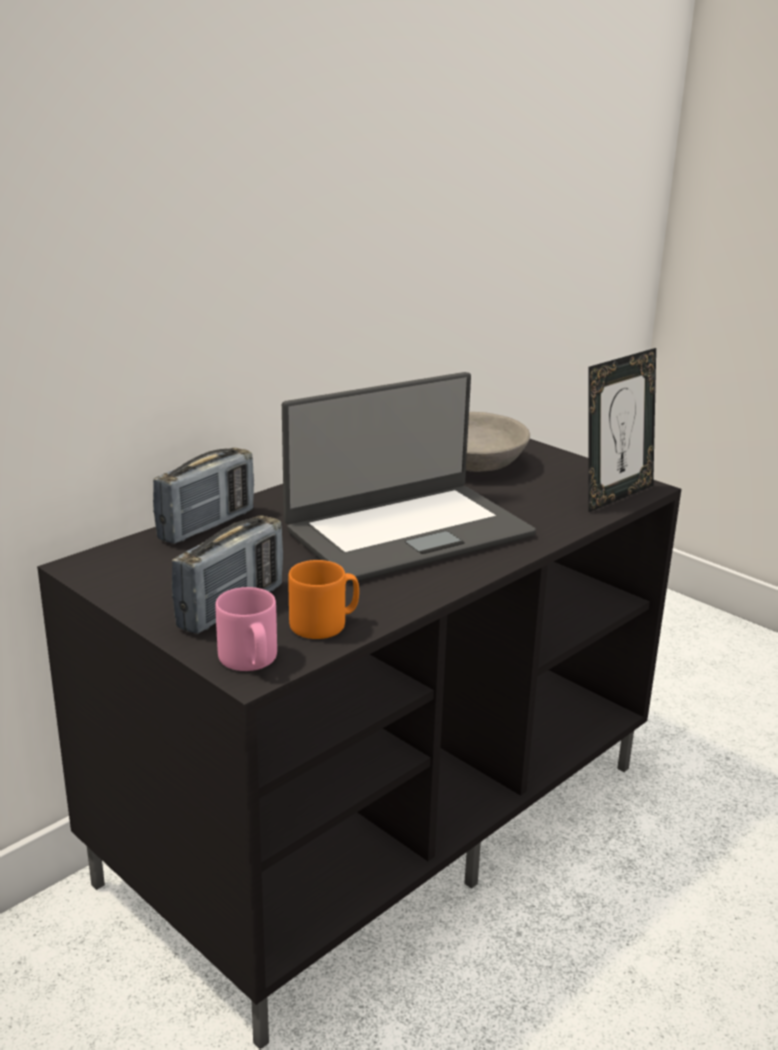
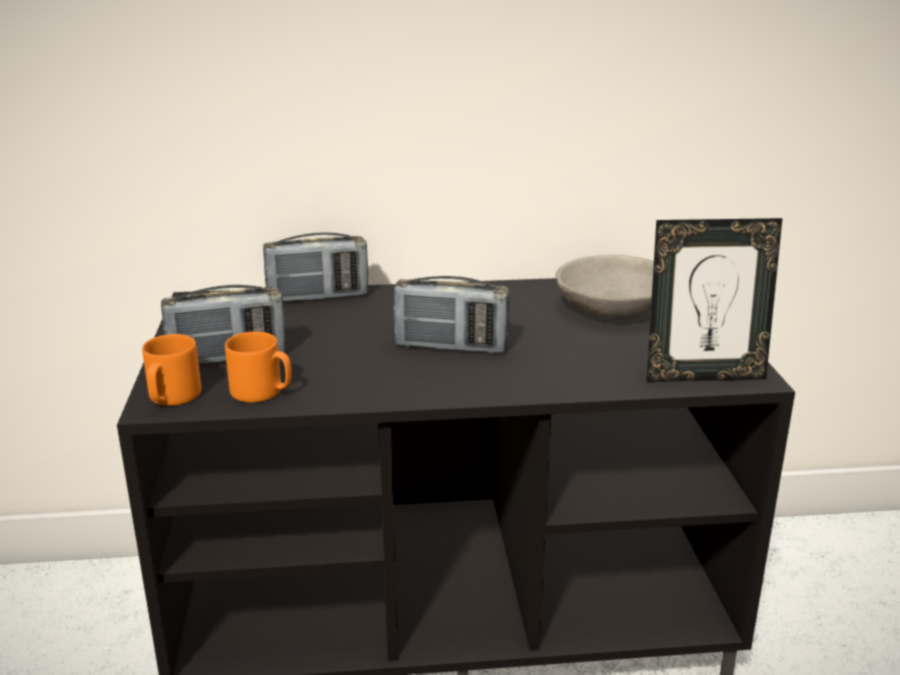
camera: 40 degrees right, 0 degrees up
pink mug [215,587,277,671] -> orange mug [142,334,202,406]
laptop [282,372,536,583] -> radio [394,276,510,353]

